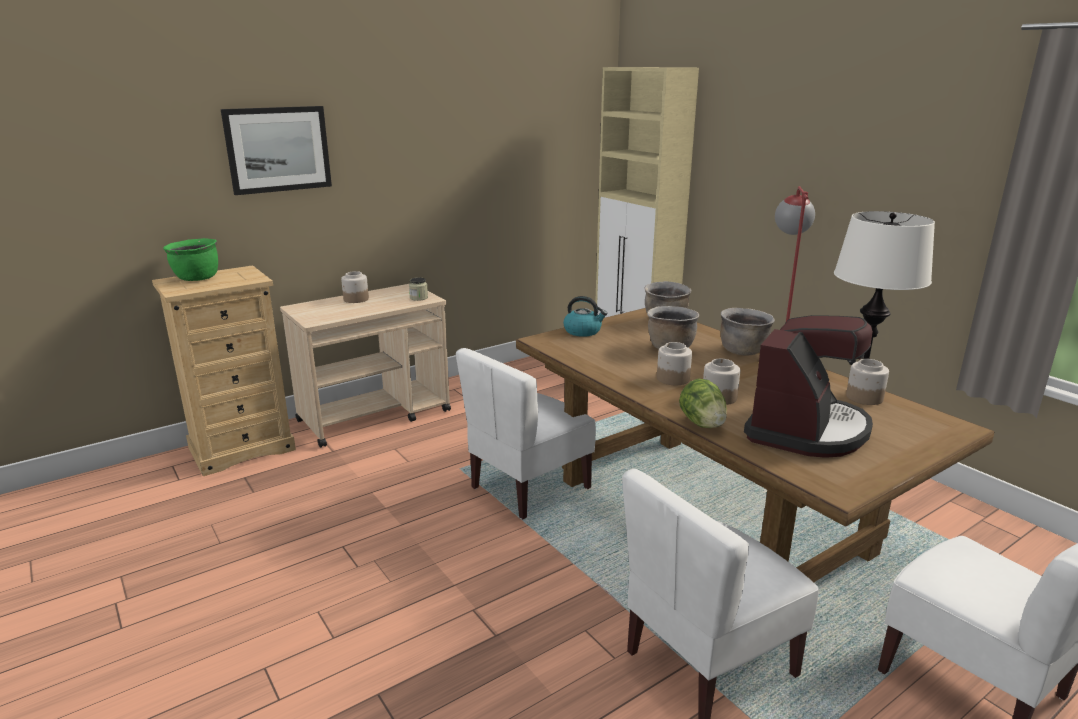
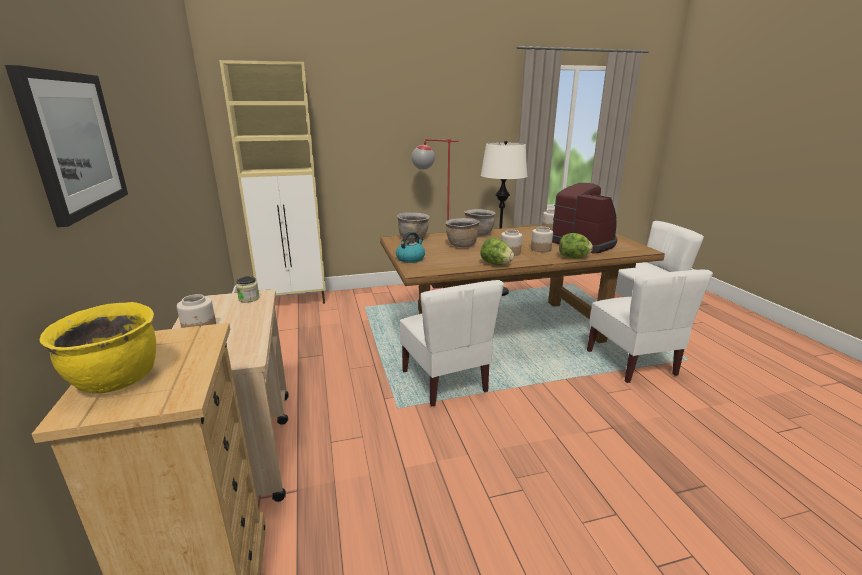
camera: 70 degrees left, 0 degrees up
green cooking pot [163,238,218,281] -> yellow cooking pot [40,302,156,394]
none -> lettuce [480,238,514,265]

